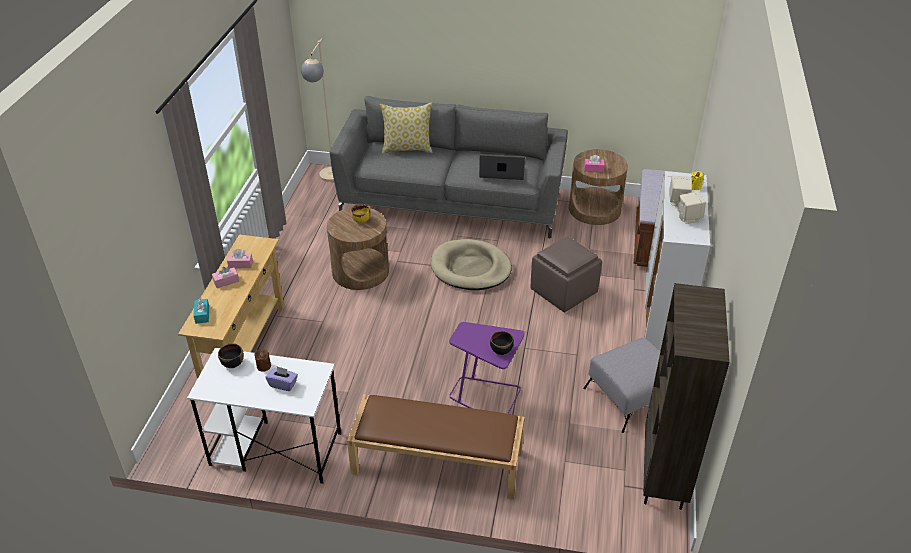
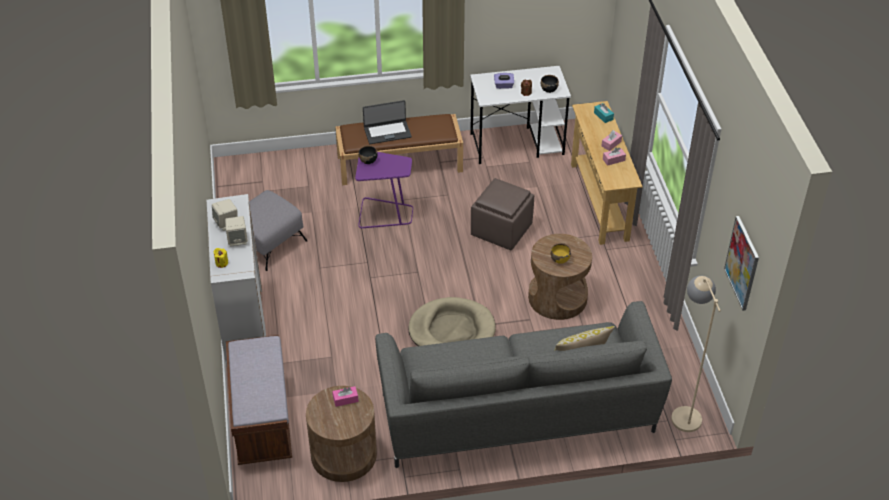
camera: 160 degrees right, 5 degrees up
laptop [479,154,525,180] -> laptop moved to [363,100,412,144]
brown ottoman [531,236,602,312] -> brown ottoman moved to [471,178,534,250]
brown bookcase [643,283,730,510] -> none
none -> picture [724,216,759,311]

